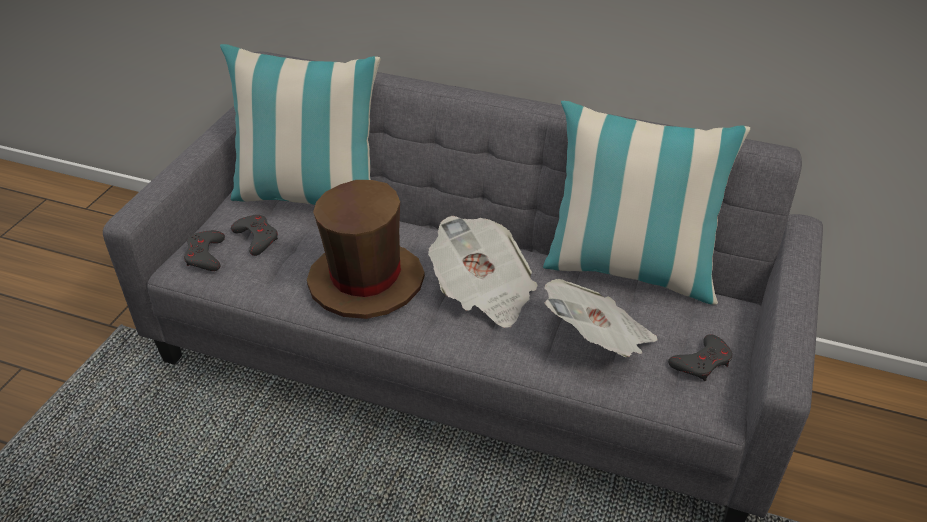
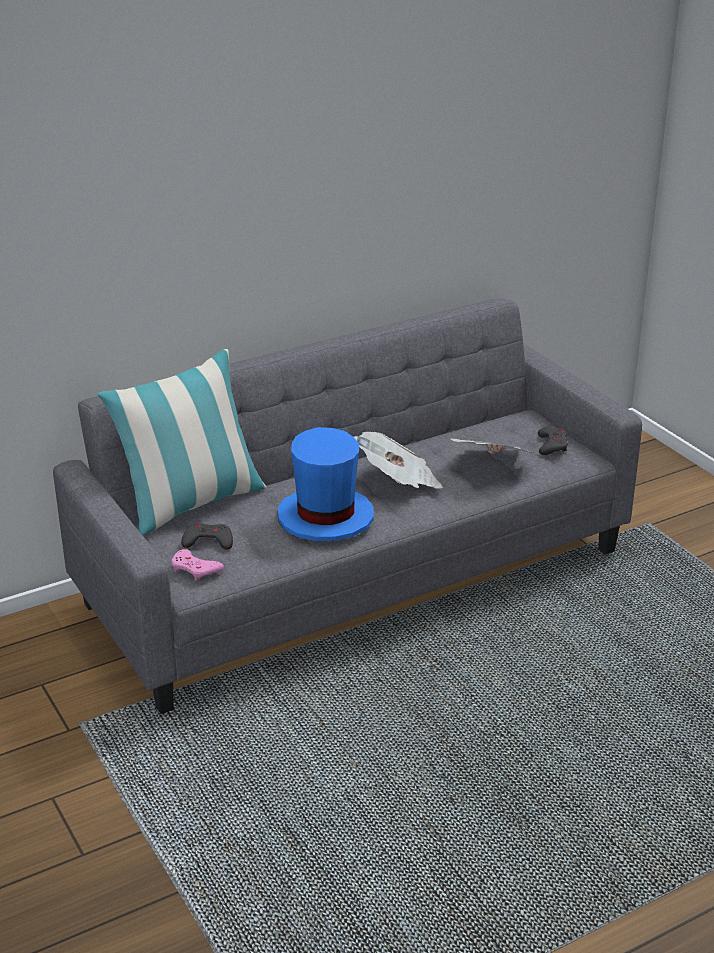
camera: 50 degrees left, 10 degrees down
grey game controller [184,230,225,271] -> pink game controller [171,549,224,581]
brown hat [307,180,425,319] -> blue hat [278,427,374,541]
pillow [543,101,750,305] -> none

